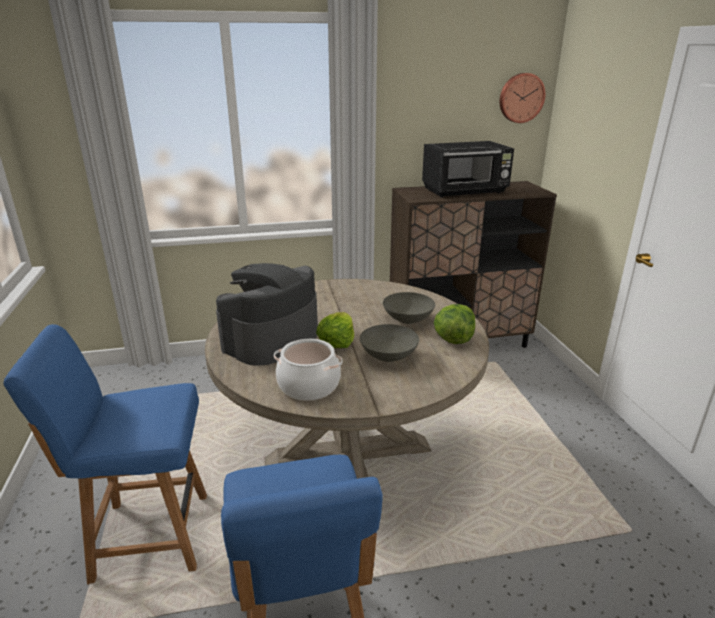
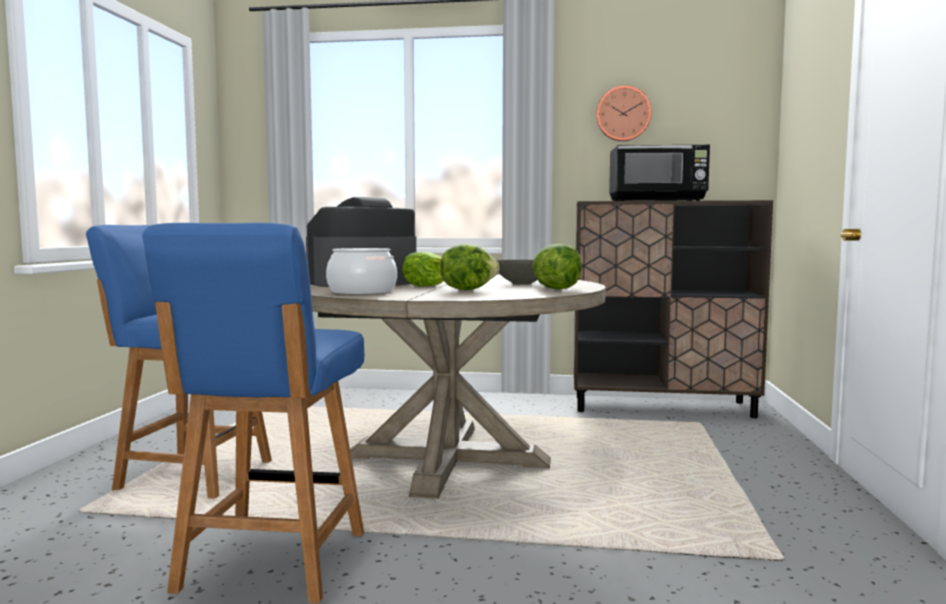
camera: 20 degrees right, 20 degrees down
grey bowl [360,324,419,362] -> lettuce [440,244,499,290]
wall clock [500,73,545,123] -> wall clock moved to [596,85,651,141]

